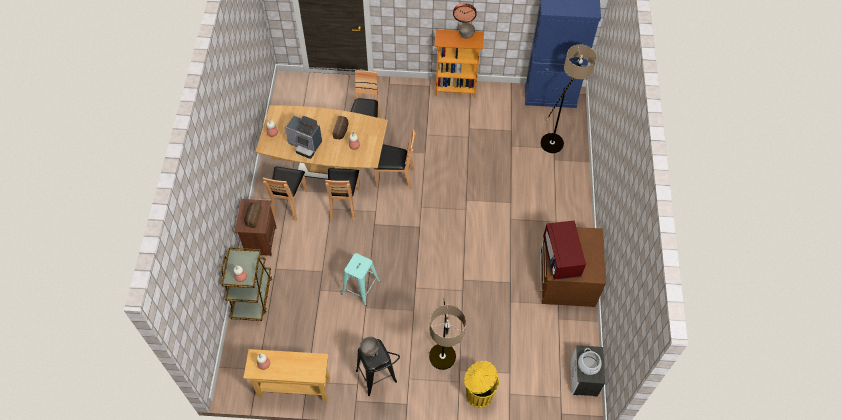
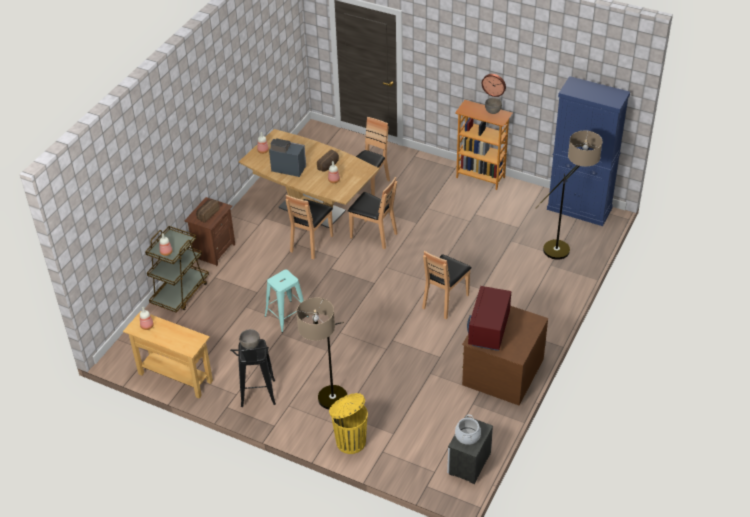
camera: 25 degrees right, 15 degrees down
brown chair [263,167,307,221] -> brown chair moved to [422,251,472,319]
coffee machine [285,116,322,159] -> coffee machine turned 150 degrees clockwise [269,138,306,177]

